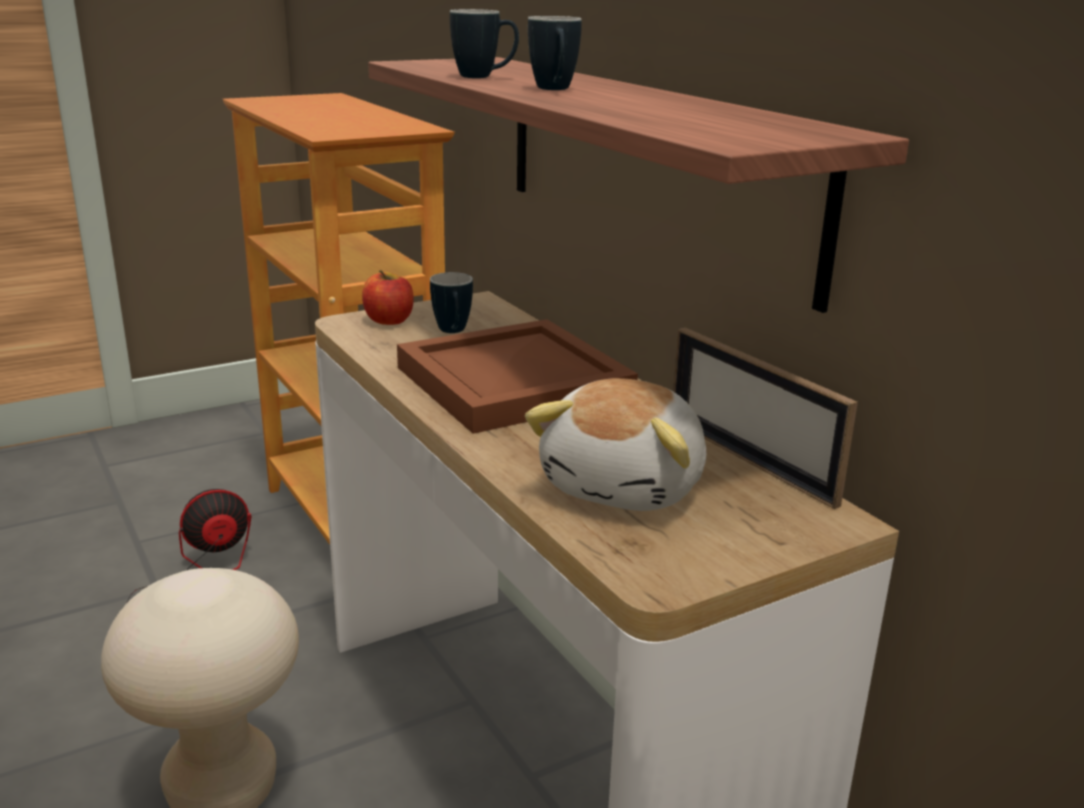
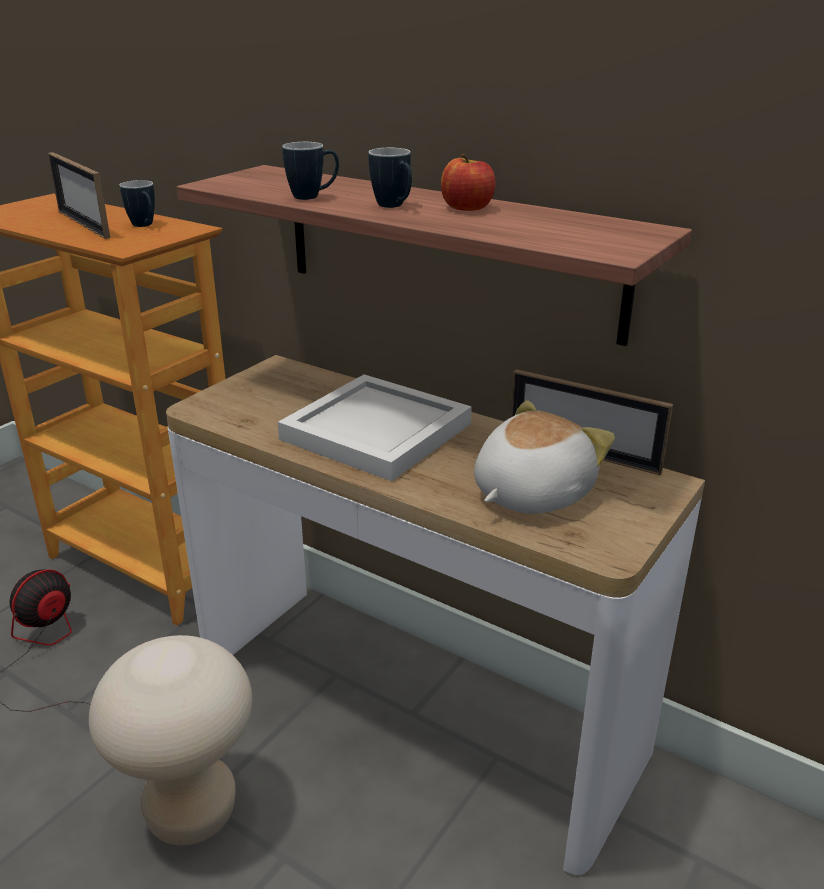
camera: 25 degrees left, 5 degrees up
apple [362,270,414,325] -> apple moved to [441,154,495,211]
brown tray [397,319,638,434] -> white tray [278,374,472,481]
mug [430,272,473,333] -> mug moved to [120,180,155,227]
plush toy [525,378,706,511] -> plush toy turned 135 degrees counterclockwise [474,400,615,514]
none -> picture frame [47,152,110,239]

